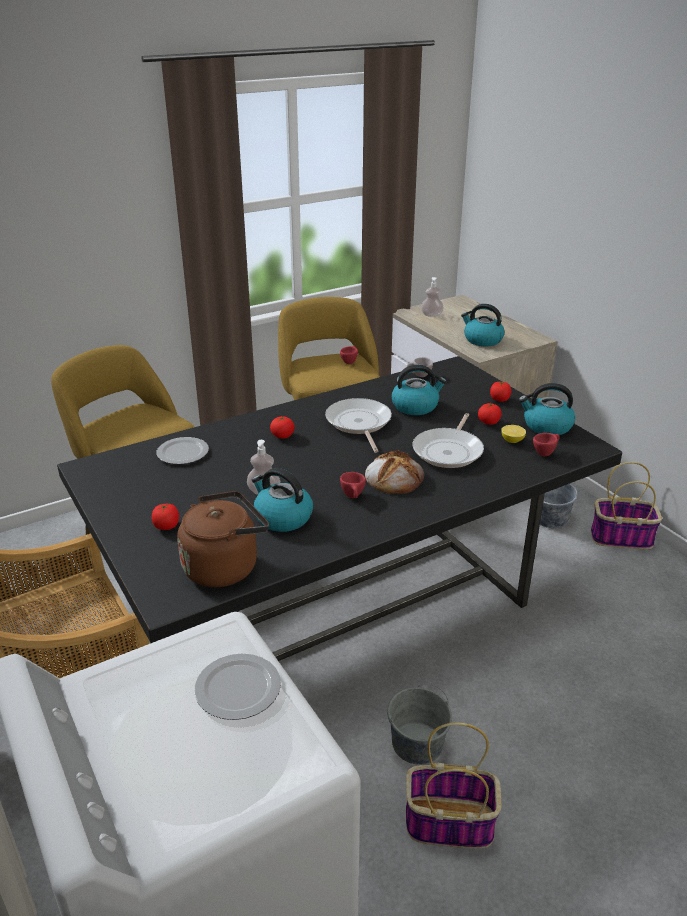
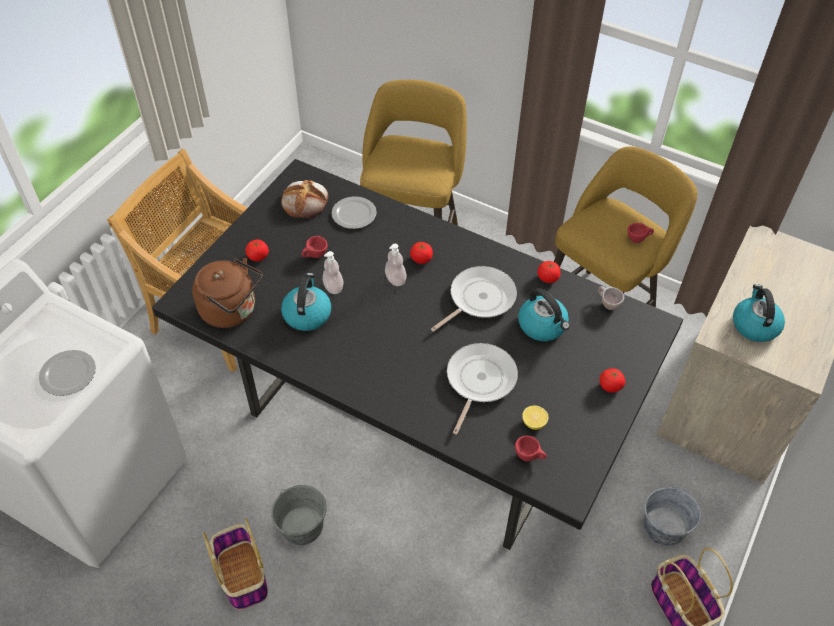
camera: 60 degrees right, 20 degrees up
red cup [340,472,366,498] -> red cup moved to [302,236,328,258]
bread [365,450,424,494] -> bread moved to [281,180,329,218]
frying pan [413,413,484,468] -> frying pan turned 120 degrees clockwise [447,343,518,434]
soap dispenser [421,277,444,317] -> soap dispenser moved to [385,244,407,286]
tomato [478,403,502,425] -> tomato moved to [537,261,561,283]
kettle [519,383,575,435] -> none

